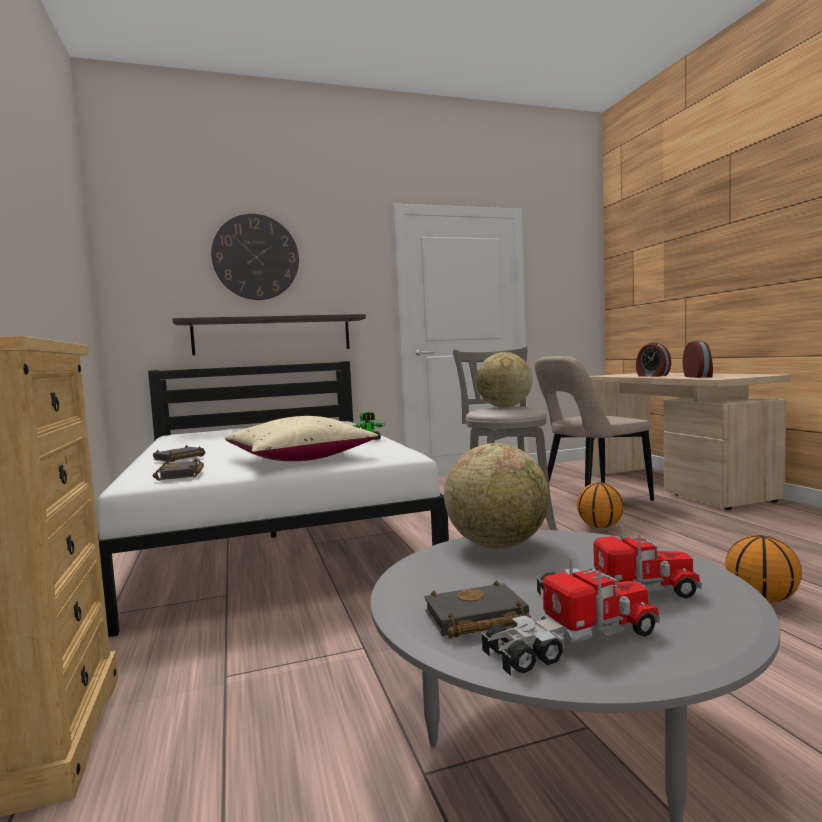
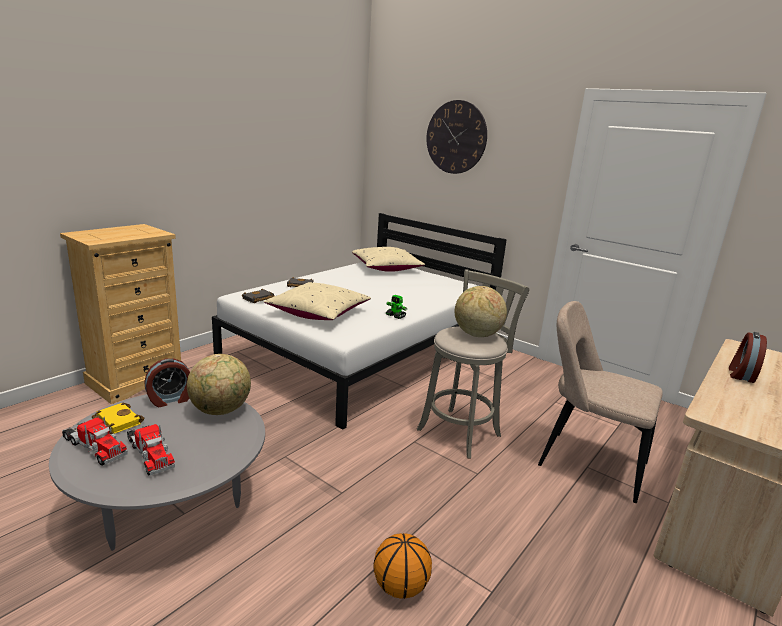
camera: 55 degrees right, 15 degrees up
shelf [172,314,366,355] -> none
black book [424,580,531,639] -> yellow book [92,402,144,434]
basketball [577,482,623,528] -> none
alarm clock [683,340,713,378] -> alarm clock moved to [144,358,190,407]
none -> beige pillow [352,247,425,272]

